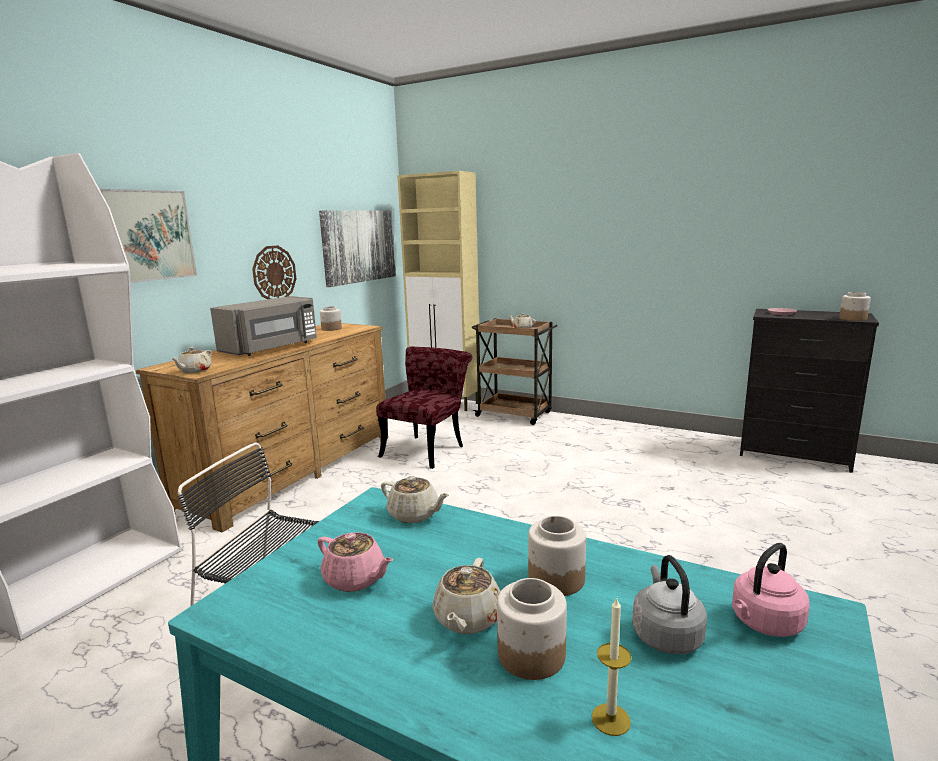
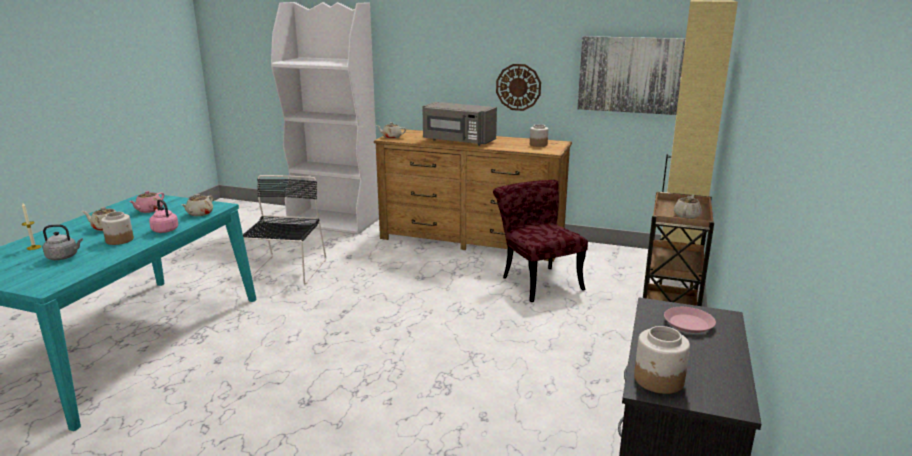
camera: 80 degrees right, 5 degrees up
picture [100,189,197,283] -> none
red chair [376,347,473,469] -> red chair turned 135 degrees counterclockwise [493,180,588,302]
jar [497,578,567,680] -> none
pink kettle [732,543,810,637] -> pink kettle moved to [149,199,178,233]

